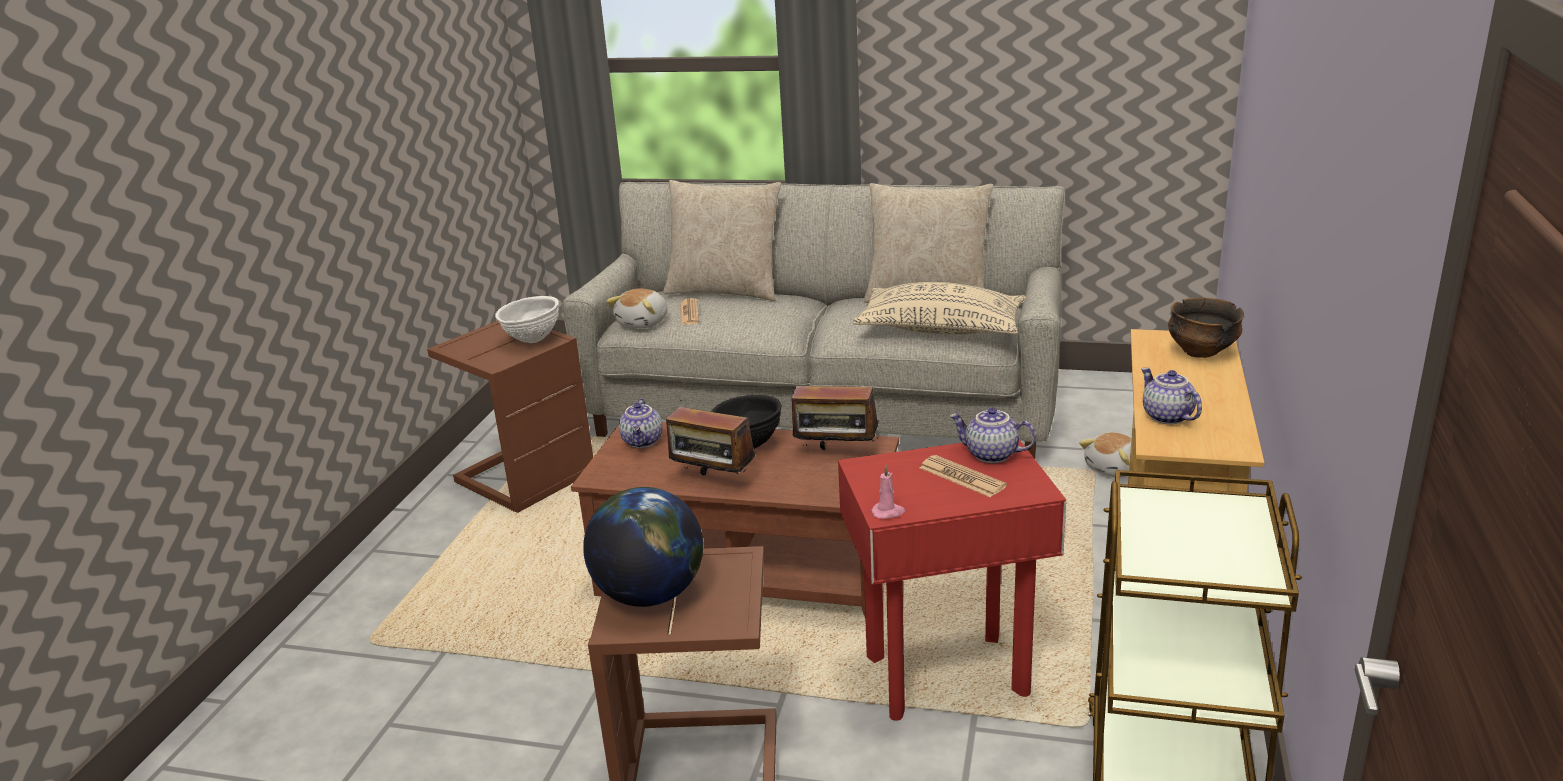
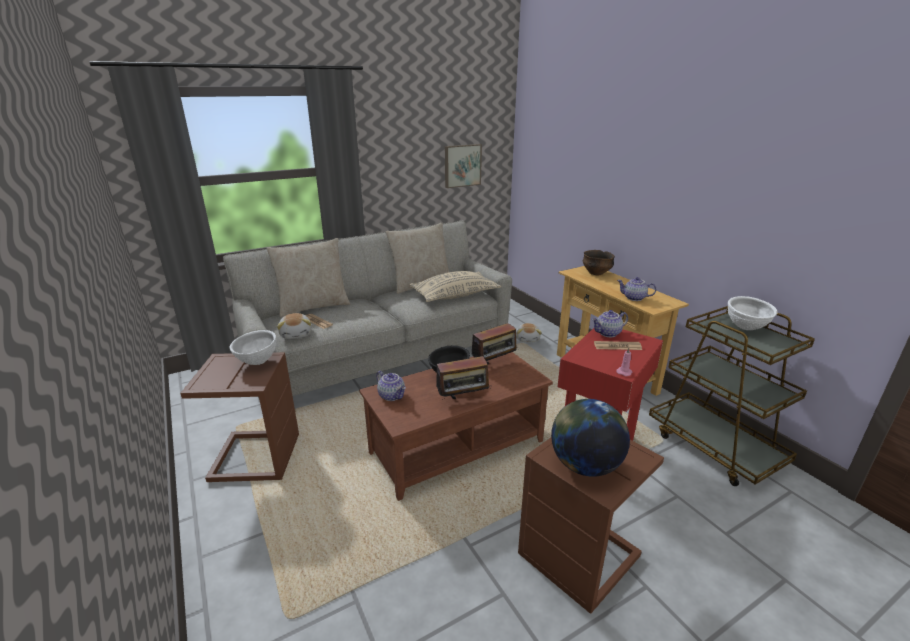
camera: 45 degrees left, 0 degrees up
none -> picture [445,144,482,188]
none -> white bowl [728,296,778,330]

